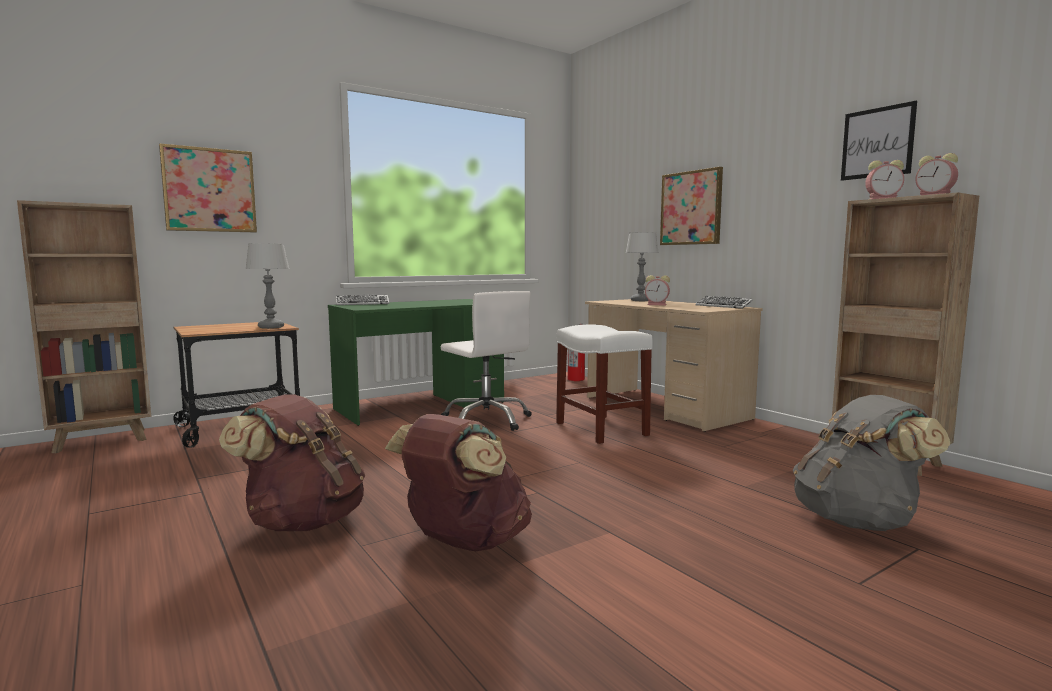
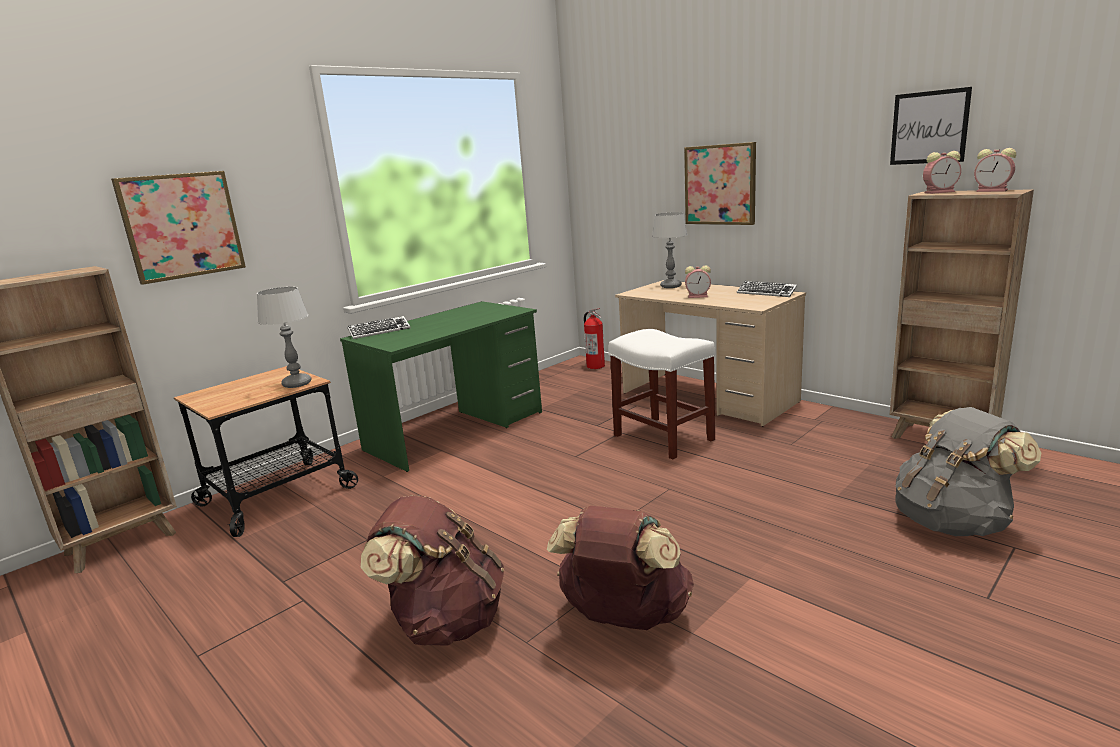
camera: 10 degrees left, 10 degrees up
white office chair [441,291,532,431] -> none

